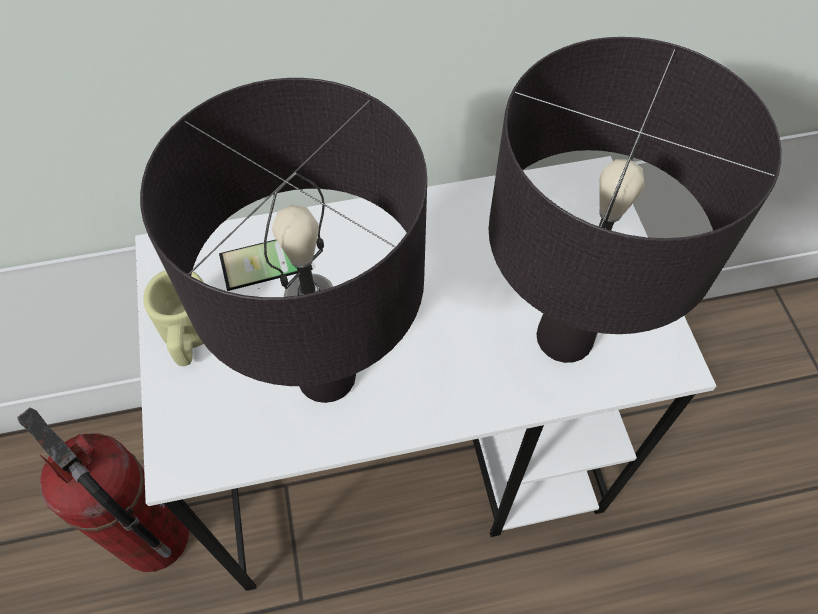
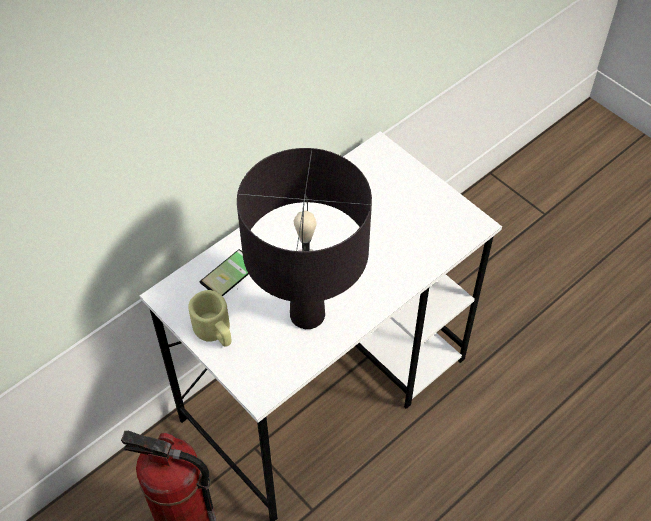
camera: 30 degrees left, 5 degrees down
black table lamp [489,37,781,363] -> none

